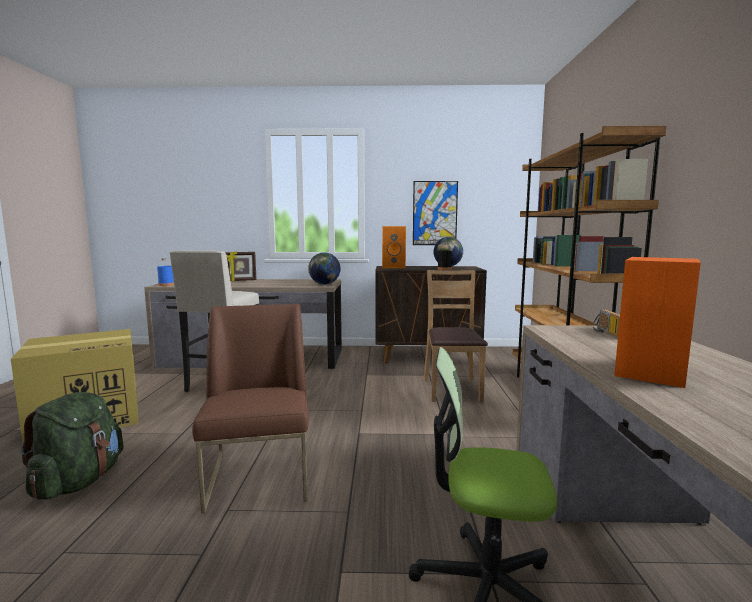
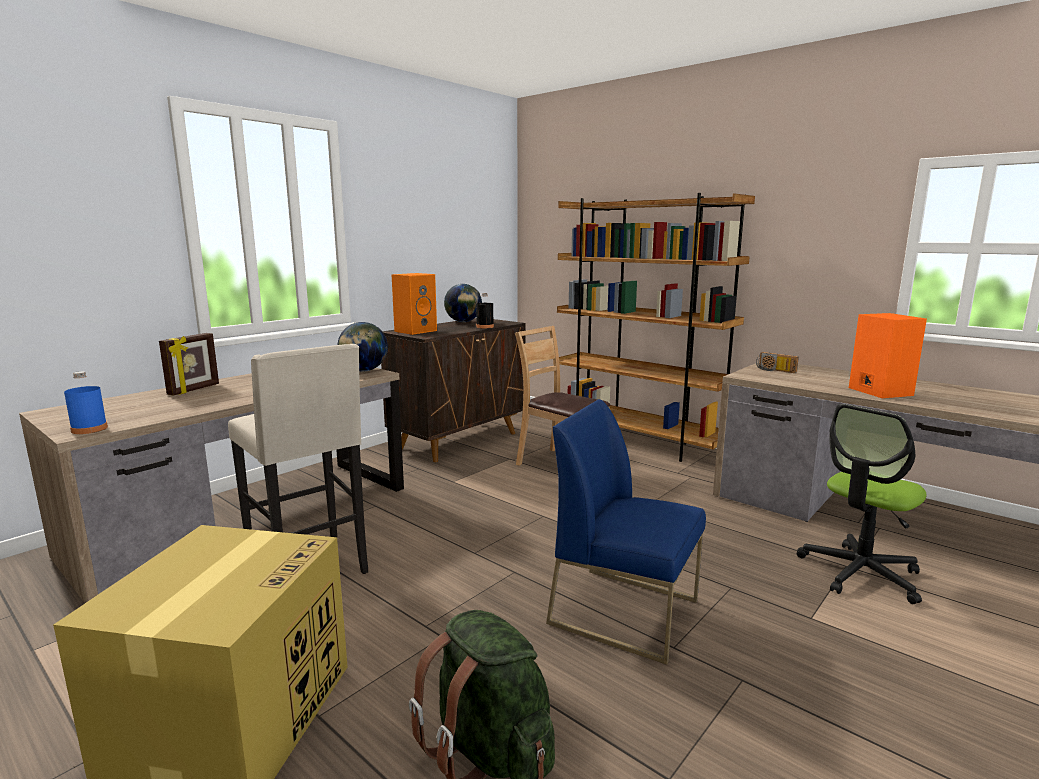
camera: 50 degrees left, 5 degrees up
brown chair [192,304,309,513] -> blue chair [546,399,706,665]
picture [413,181,458,245] -> none

